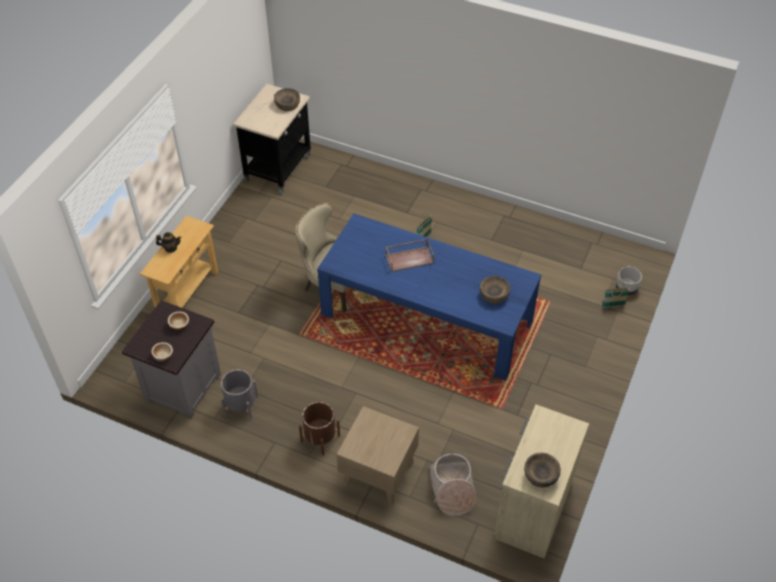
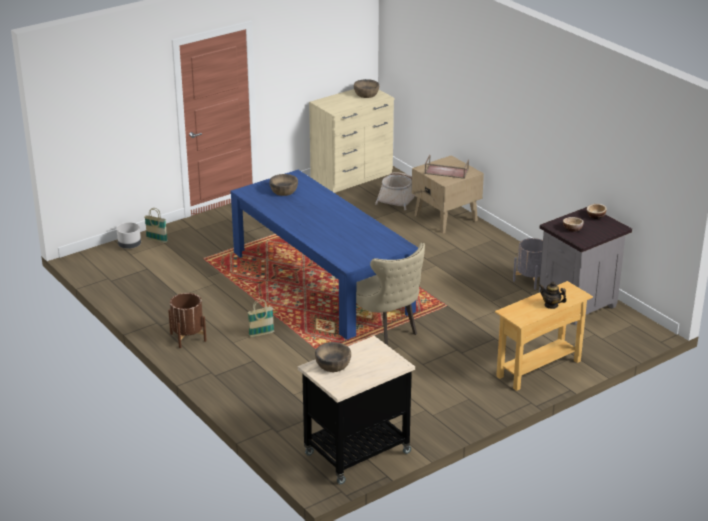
camera: 150 degrees left, 20 degrees down
brown planter [299,402,340,456] -> brown planter moved to [168,293,207,348]
brown tray [386,239,434,272] -> brown tray moved to [425,155,469,179]

